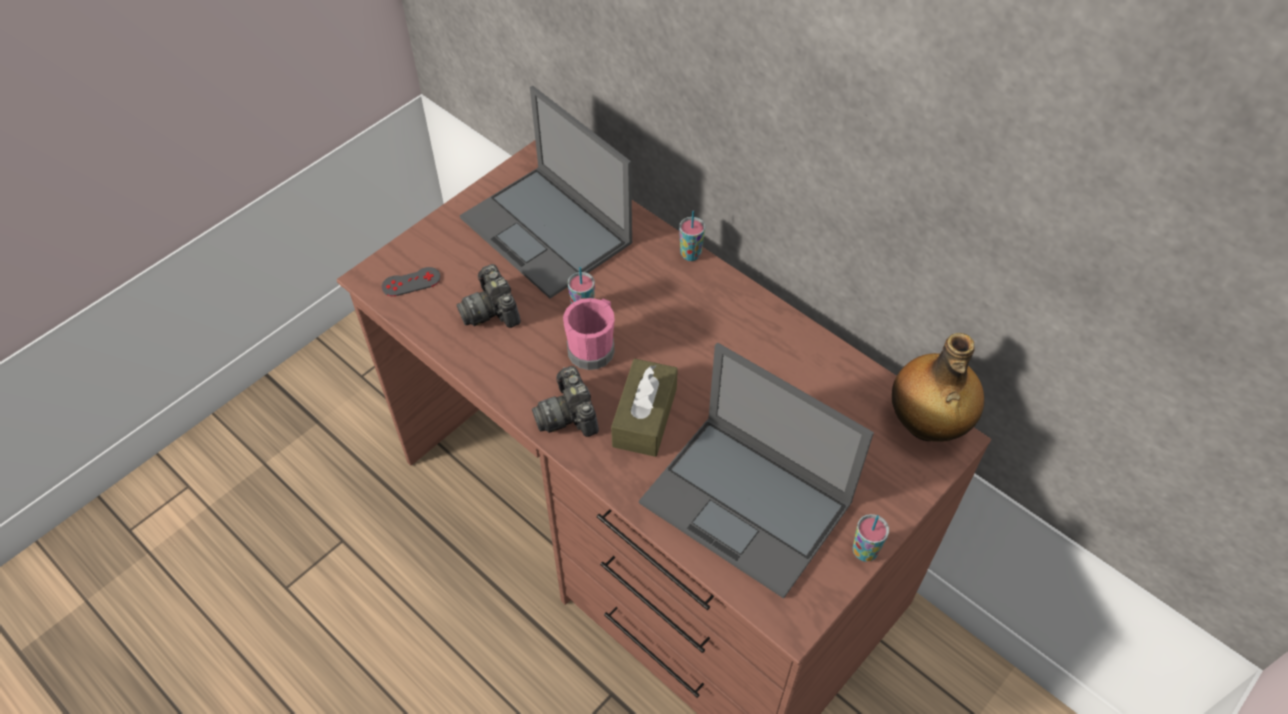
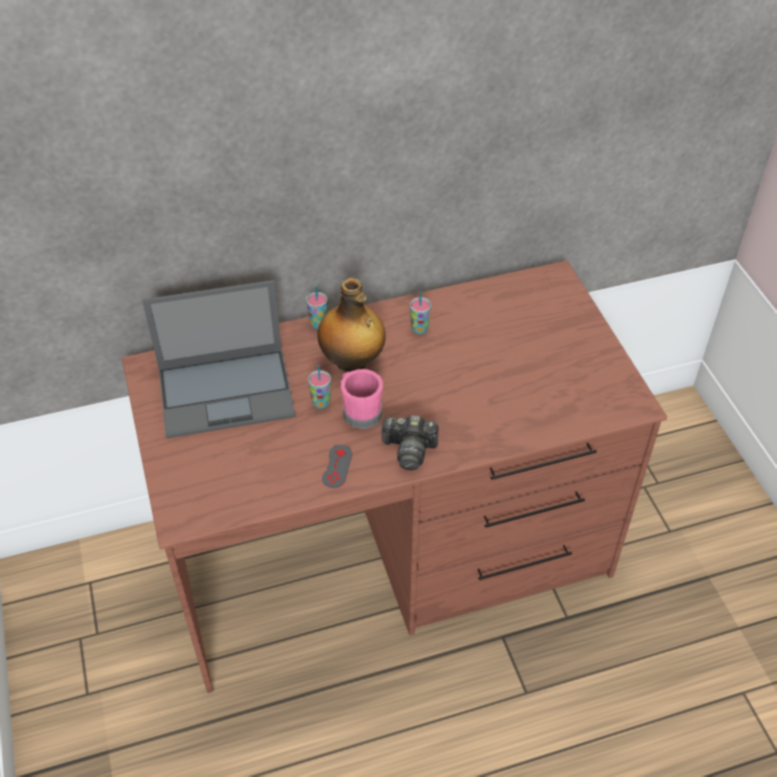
camera: 60 degrees left, 5 degrees down
grey game controller [382,267,441,297] -> grey game controller moved to [322,445,352,488]
camera [457,264,521,328] -> none
brown tissue box [611,359,678,457] -> none
laptop [639,343,874,599] -> none
cup [853,514,889,562] -> cup moved to [410,291,431,334]
bottle [892,333,984,442] -> bottle moved to [317,278,386,372]

